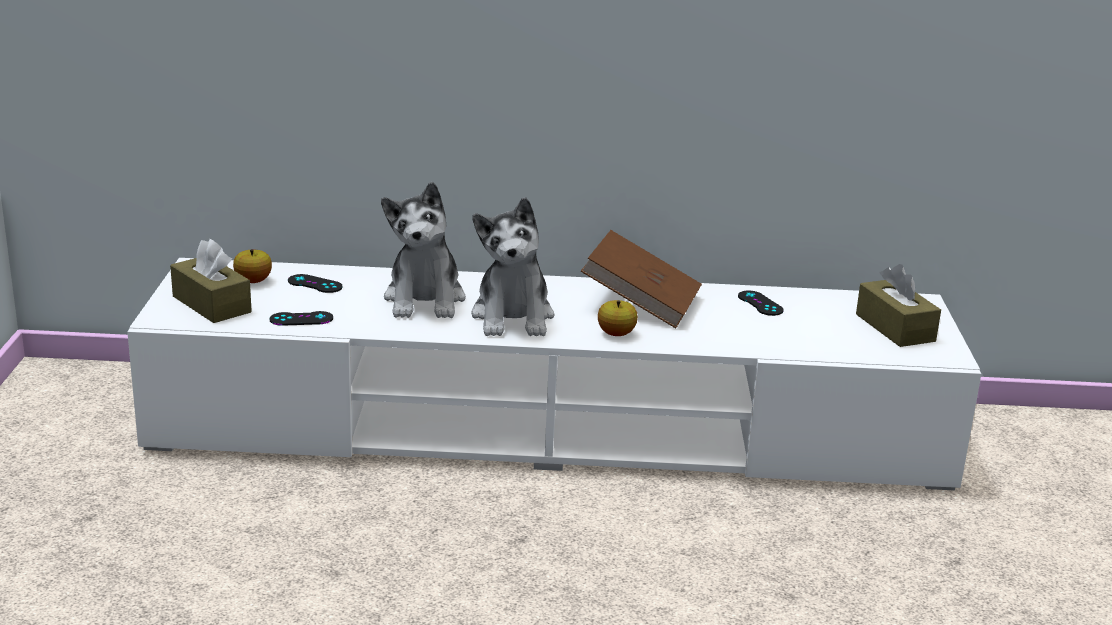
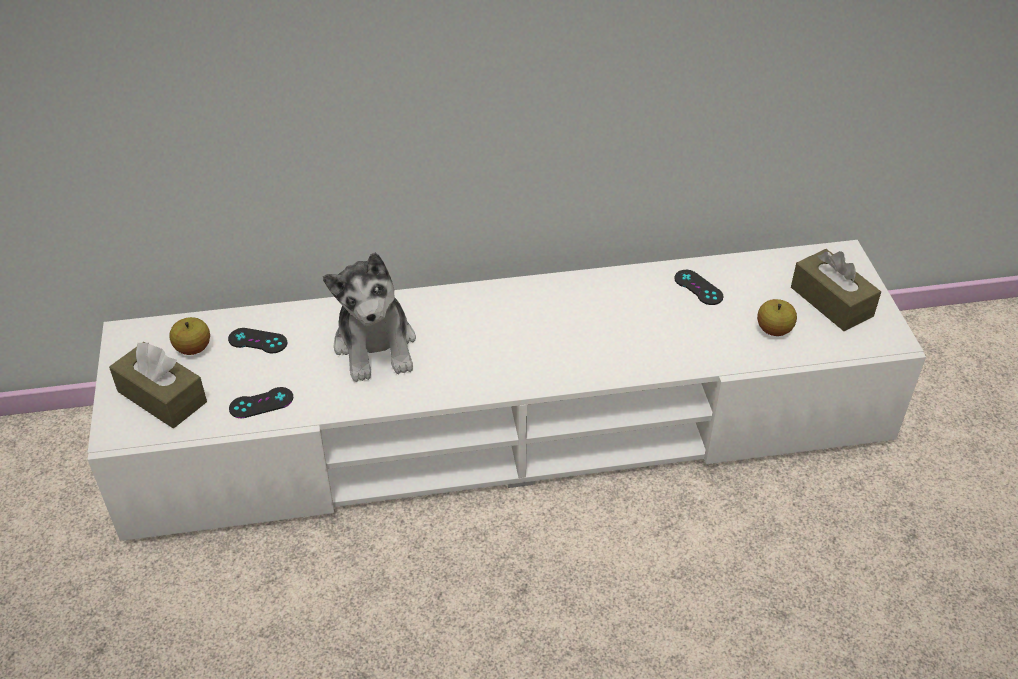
camera: 10 degrees left, 20 degrees up
plush toy [471,197,554,336] -> none
brown book [581,230,702,328] -> none
apple [598,300,638,336] -> apple moved to [757,299,797,336]

